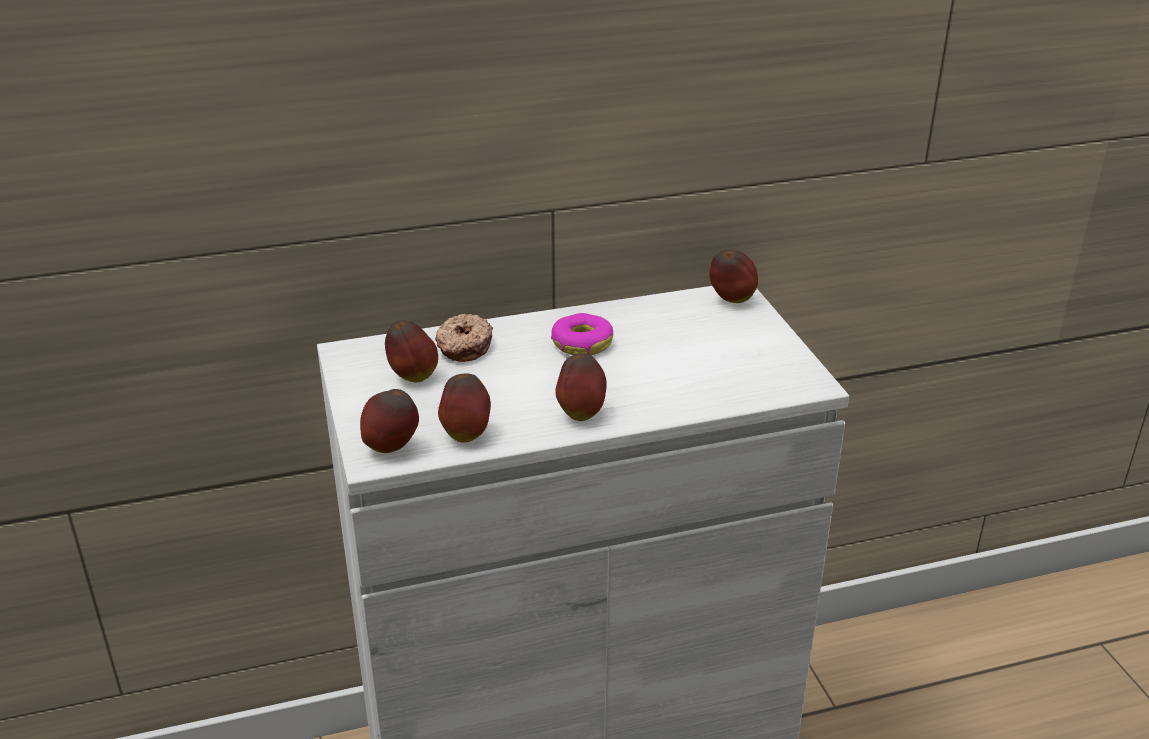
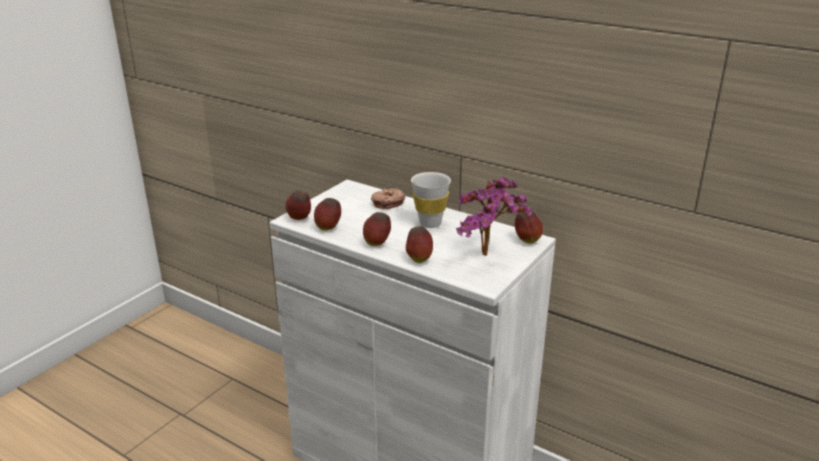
camera: 50 degrees right, 5 degrees down
apple [385,320,438,382] -> apple moved to [406,226,433,263]
donut [551,313,613,355] -> white cup [411,172,451,228]
none -> potted plant [456,177,532,256]

